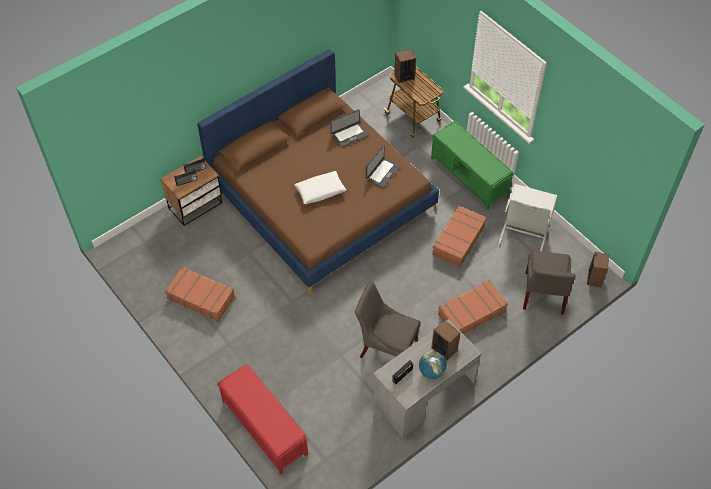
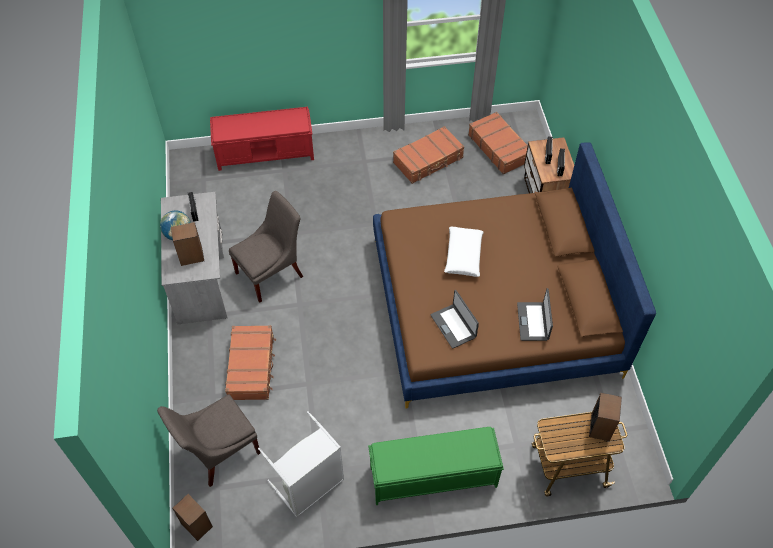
camera: 120 degrees right, 0 degrees up
brown suitcase [432,205,487,267] -> brown suitcase moved to [468,112,528,175]
grey chair [523,251,576,315] -> grey chair turned 75 degrees counterclockwise [157,394,261,487]

